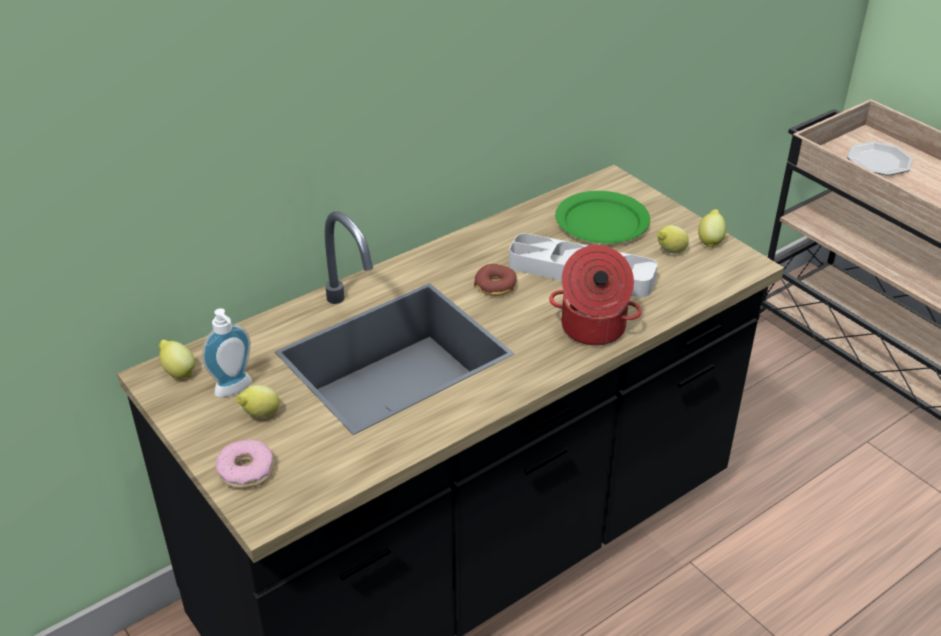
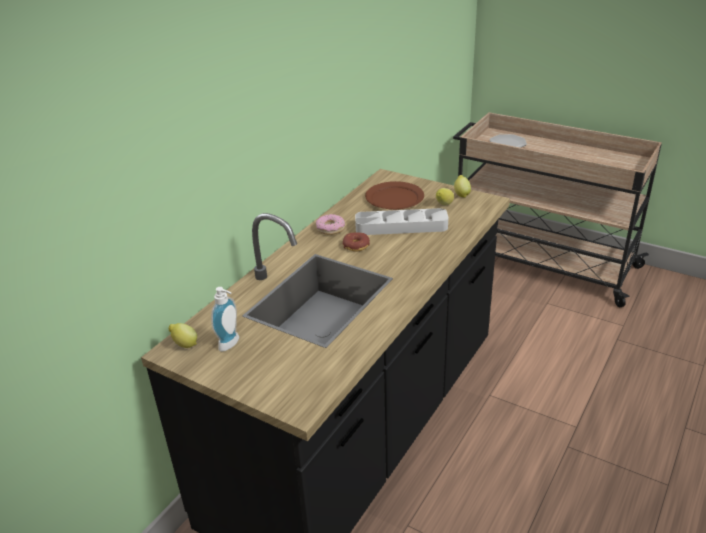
camera: 20 degrees left, 5 degrees down
donut [215,439,274,489] -> donut moved to [316,214,345,235]
lemon [237,385,280,418] -> none
cooking pot [549,245,642,346] -> none
green plate [555,191,650,243] -> brown plate [365,181,424,210]

